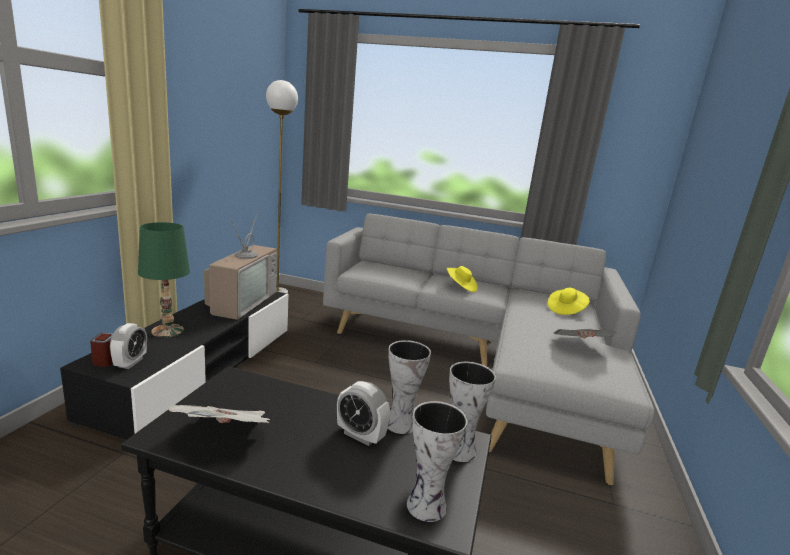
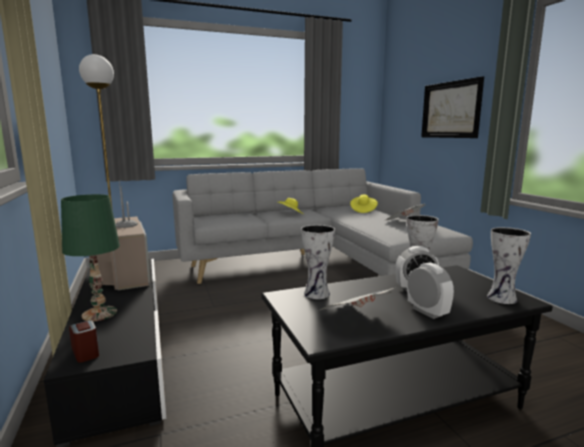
camera: 35 degrees left, 5 degrees down
alarm clock [110,323,147,369] -> alarm clock moved to [407,262,454,319]
vase [449,362,496,462] -> vase moved to [301,225,335,299]
none -> picture [421,76,484,138]

